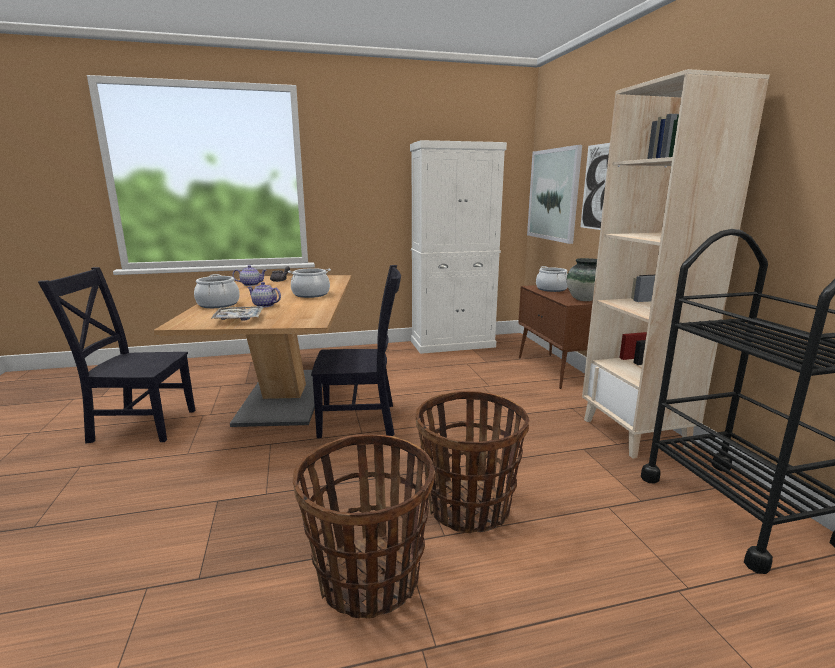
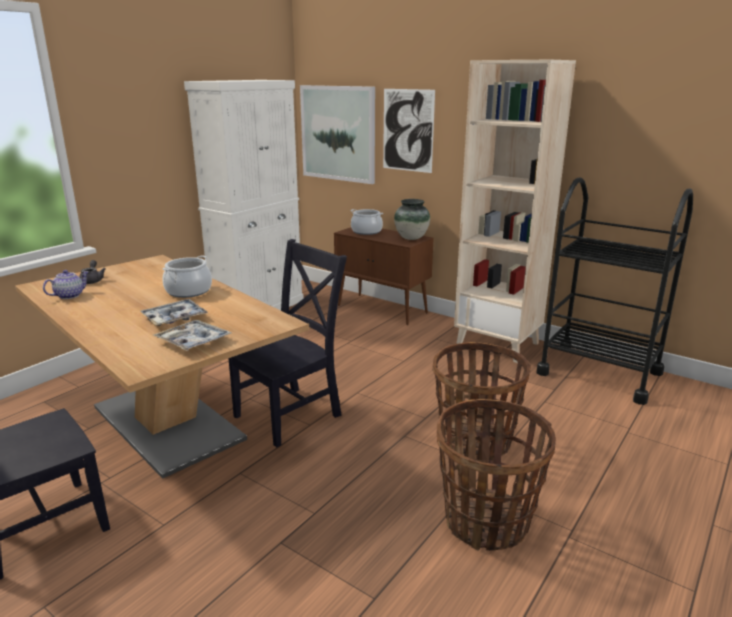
camera: 40 degrees left, 5 degrees up
cooking pot [194,274,240,308] -> none
teapot [247,282,281,308] -> tray [141,299,208,326]

